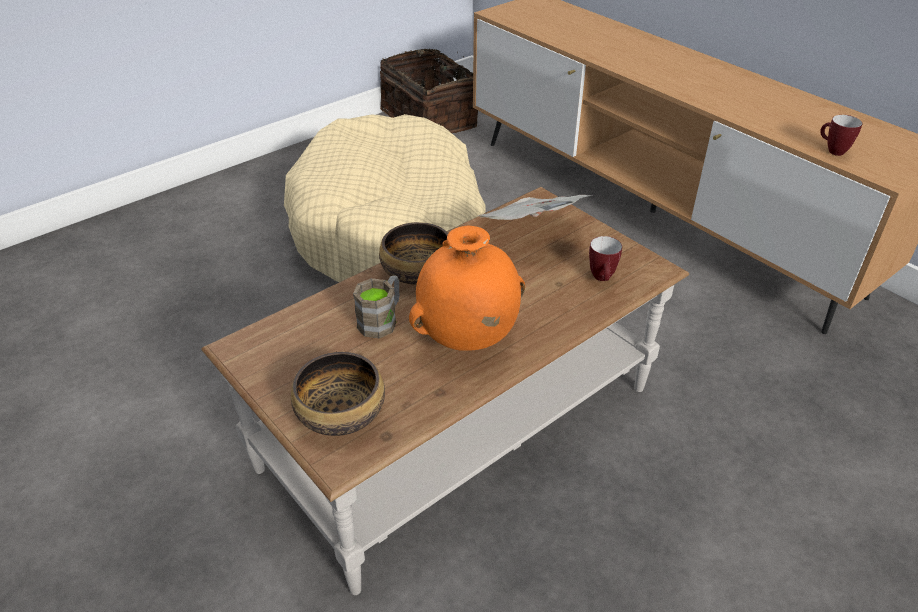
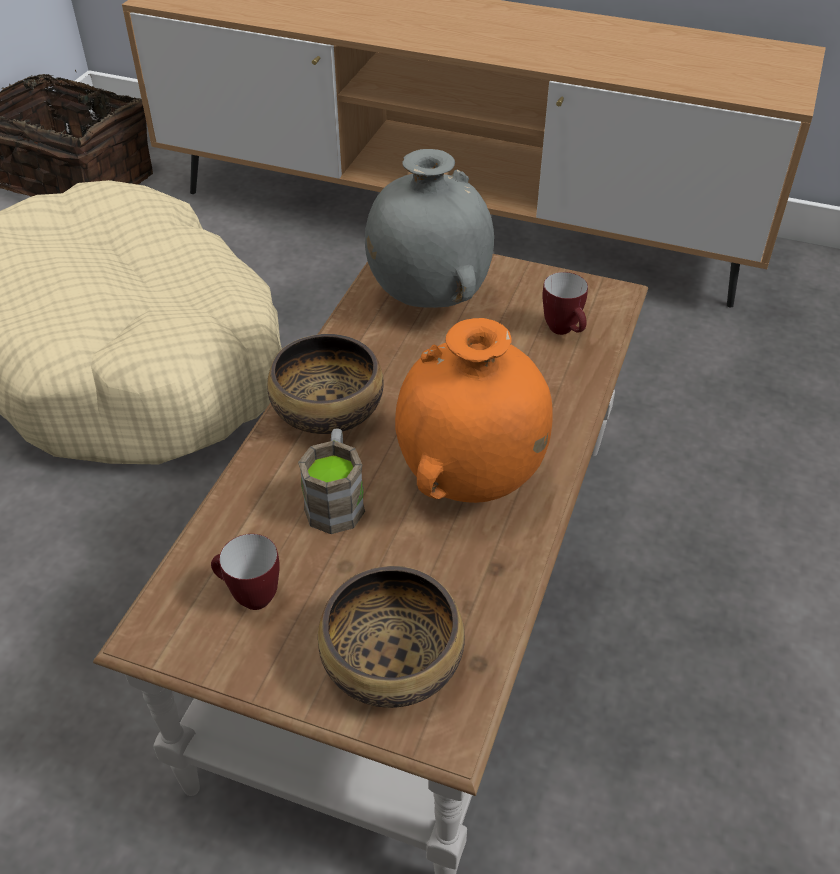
camera: 30 degrees left, 5 degrees up
newspaper [477,195,593,220] -> grey vase [365,149,494,308]
mug [820,115,862,156] -> mug moved to [211,534,280,610]

